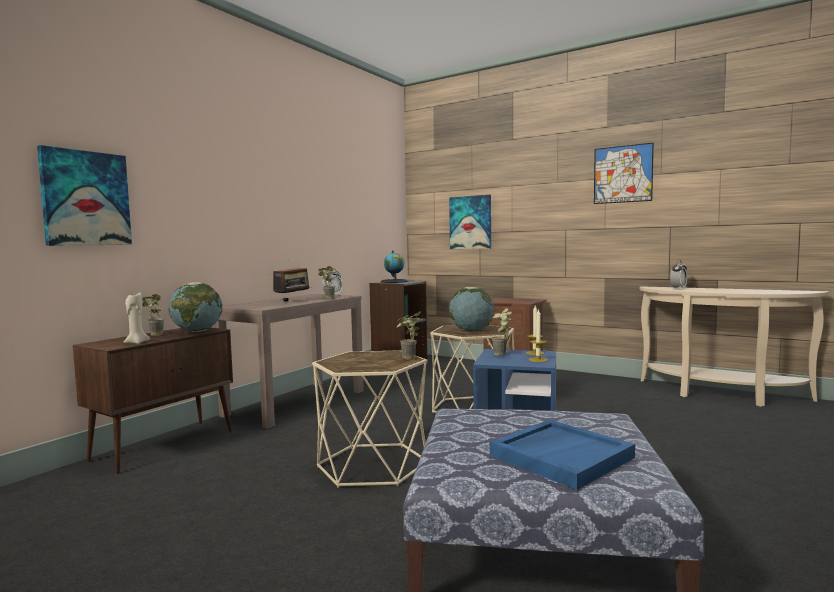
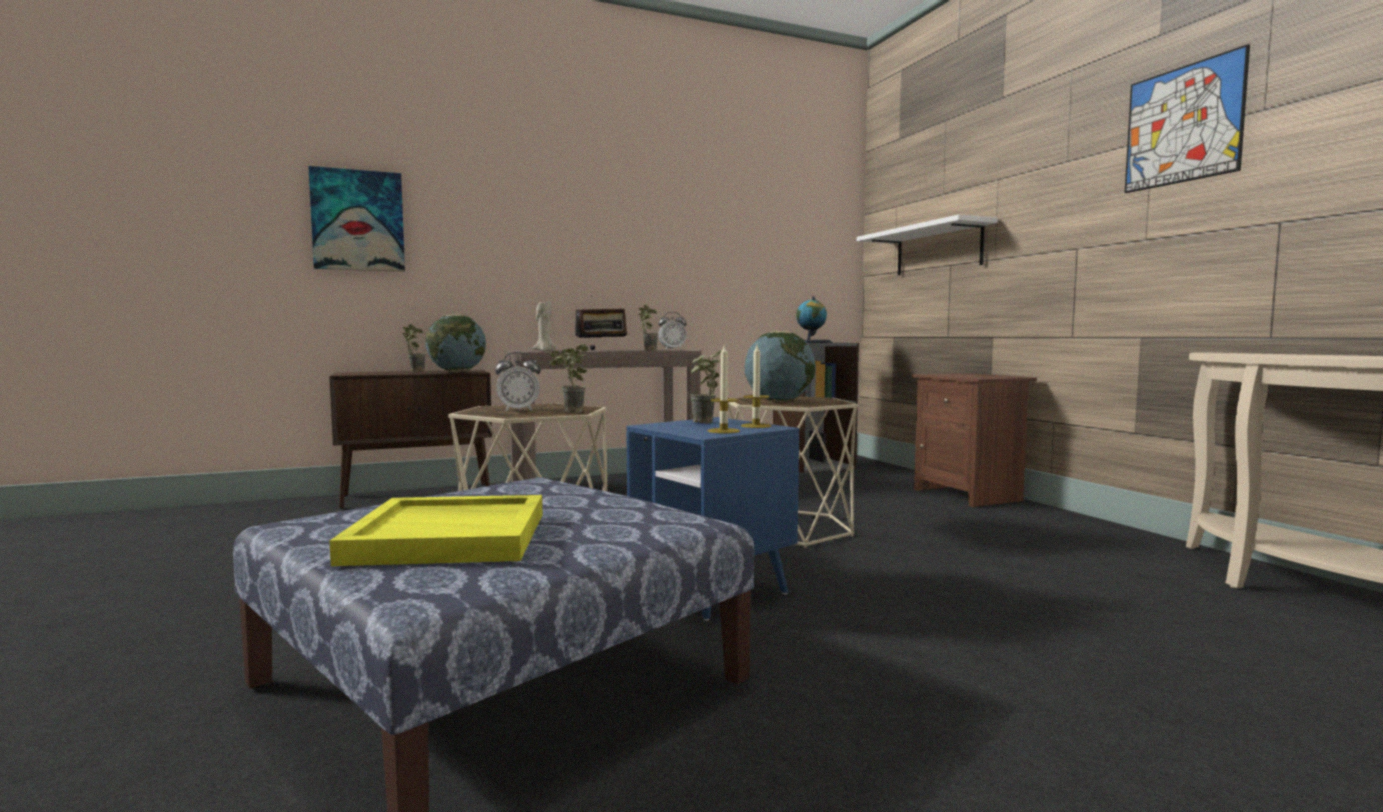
camera: 35 degrees right, 0 degrees up
beige candle [123,293,150,344] -> beige candle moved to [532,300,557,351]
picture [449,195,491,249] -> white shelf [857,215,998,275]
blue tray [490,420,635,490] -> yellow tray [329,495,542,566]
alarm clock [670,260,687,289] -> alarm clock moved to [495,352,541,412]

